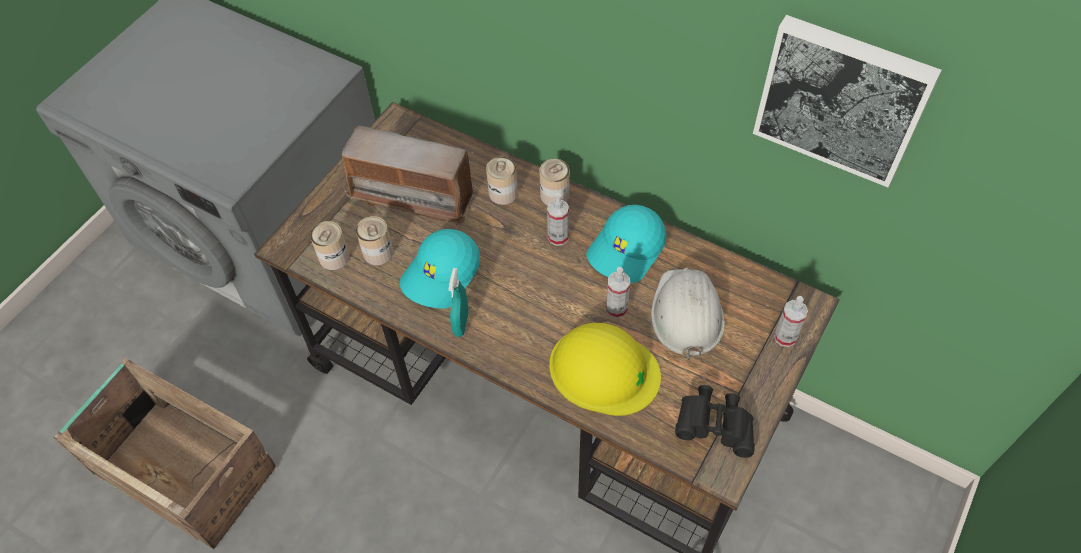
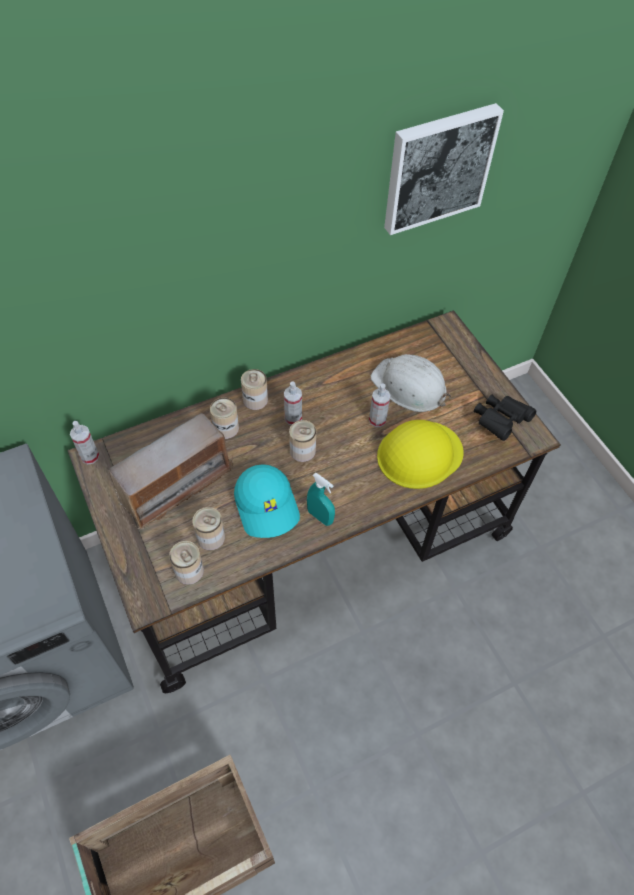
camera: 60 degrees left, 0 degrees up
turquoise cap [586,205,666,283] -> none
spray bottle [774,296,808,347] -> spray bottle moved to [70,421,99,465]
none -> can [289,420,316,462]

